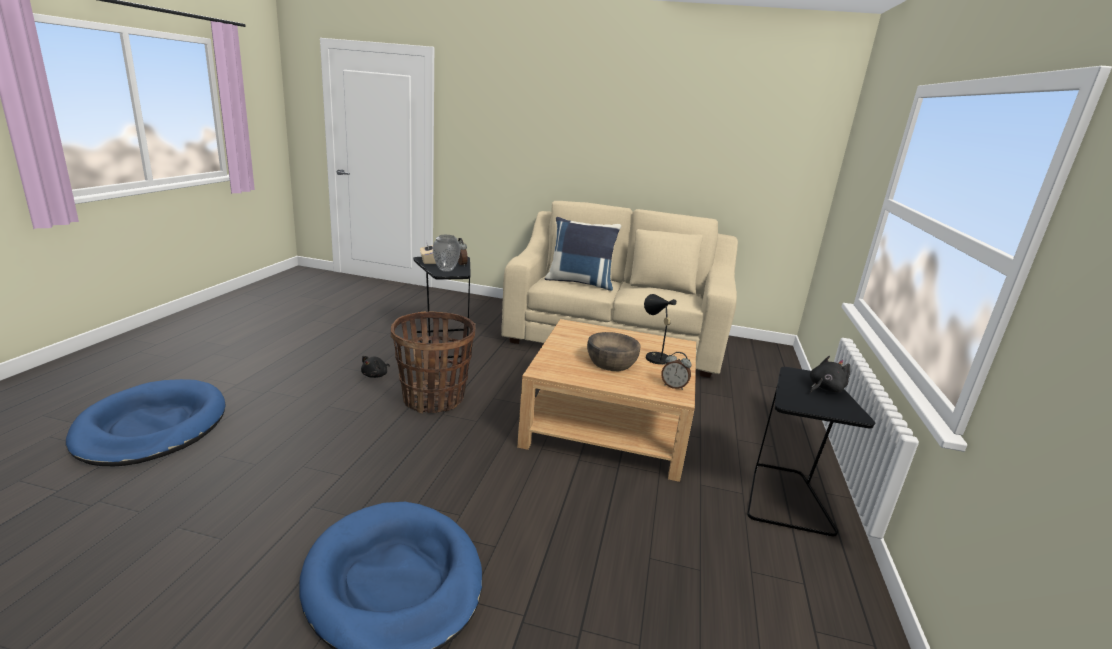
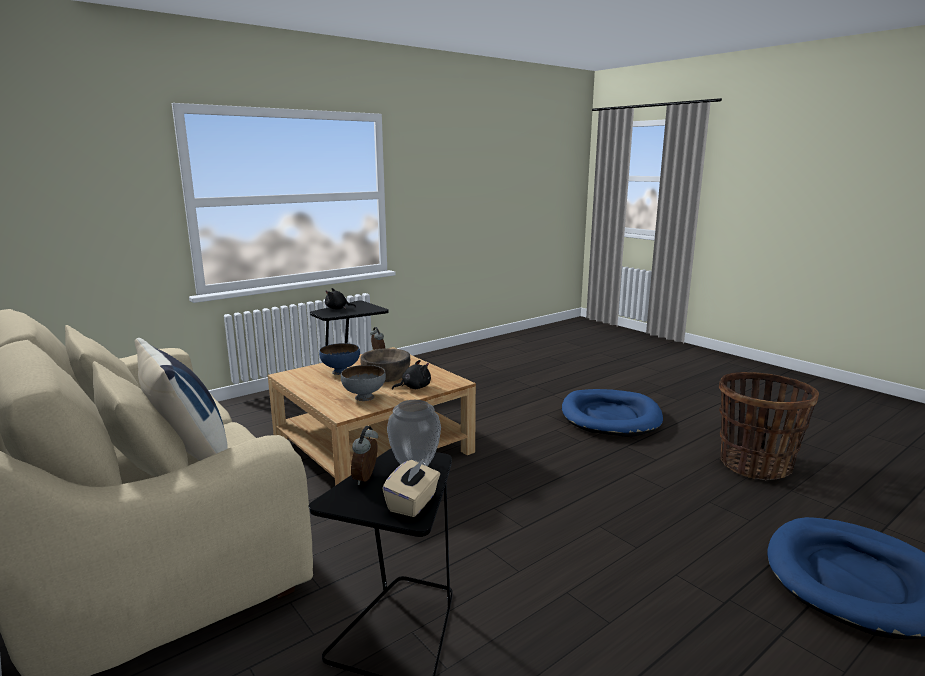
camera: 140 degrees left, 5 degrees down
black plush toy [361,356,390,378] -> black plush toy moved to [392,360,431,390]
basket [391,311,475,414] -> basket moved to [719,372,819,480]
black table lamp [644,294,677,365] -> blue bowl [319,343,360,375]
none -> grey bowl [341,365,386,401]

